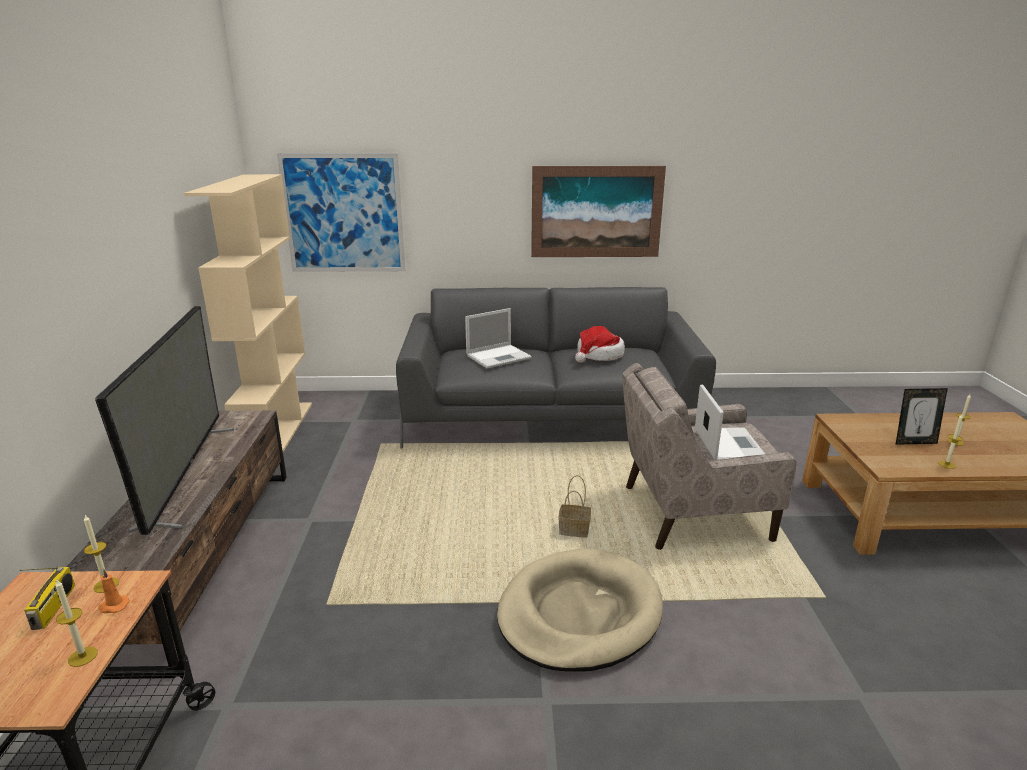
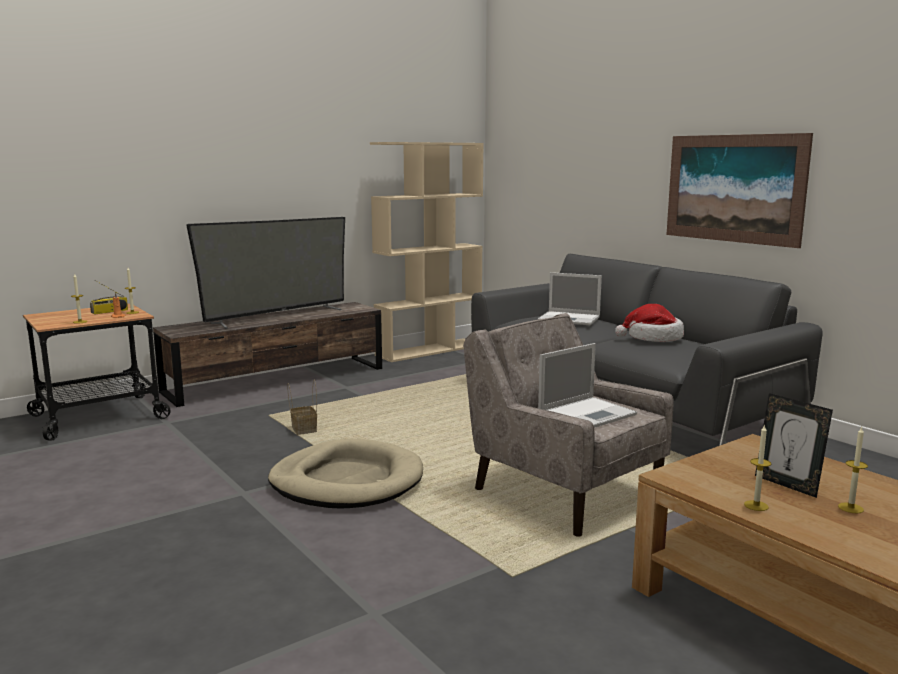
camera: 55 degrees right, 10 degrees down
picture [277,153,405,272] -> none
basket [558,475,591,538] -> basket moved to [287,380,317,436]

